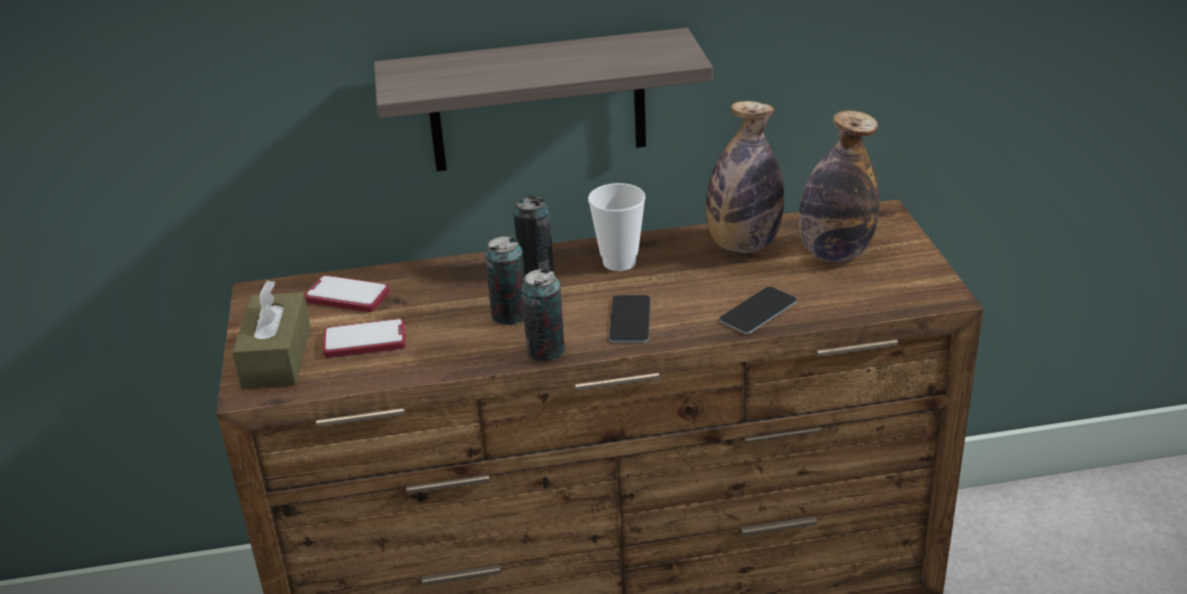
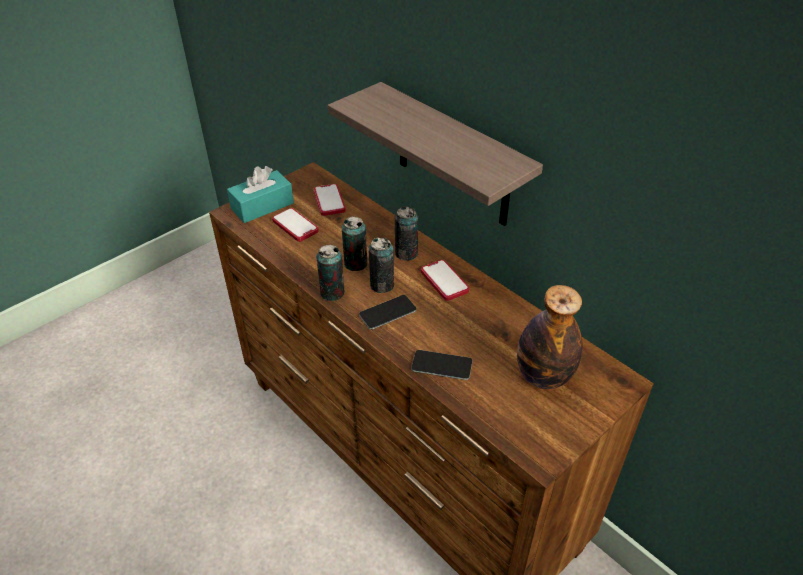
camera: 55 degrees right, 10 degrees up
brown tissue box [232,280,310,389] -> turquoise tissue box [227,166,294,223]
cup [588,183,646,271] -> phone [421,260,469,301]
bottle [706,101,784,253] -> none
none -> can [369,237,394,293]

